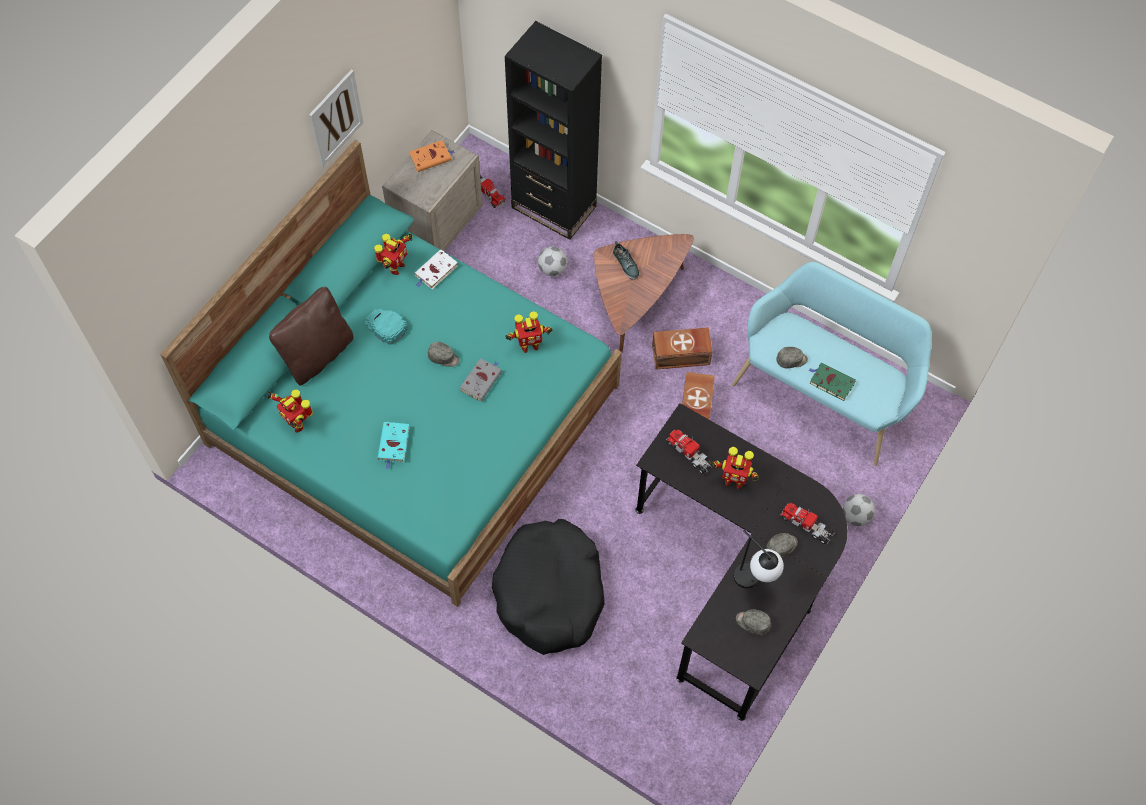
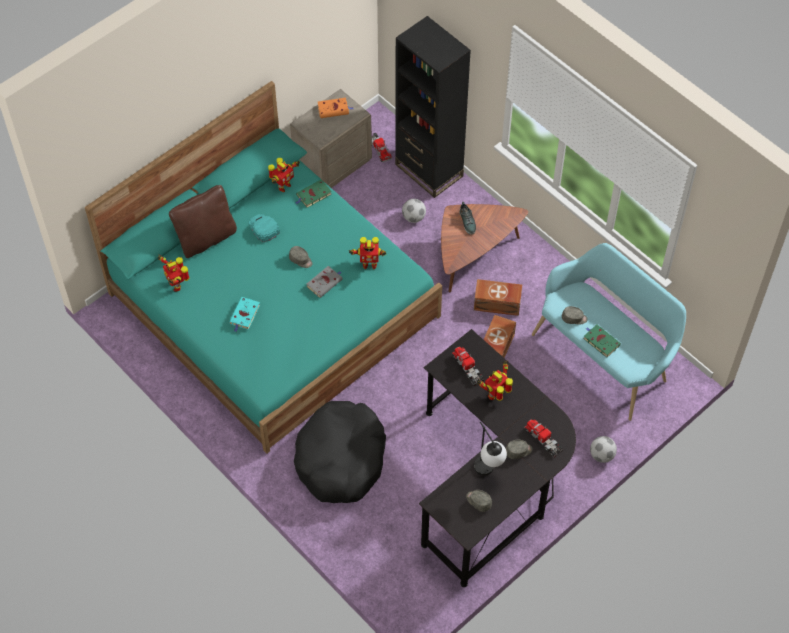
camera: 15 degrees right, 5 degrees down
picture [309,69,364,167] -> none
white book [414,249,458,289] -> green book [295,179,332,208]
toy robot [710,447,759,489] -> toy robot turned 105 degrees clockwise [478,361,513,401]

